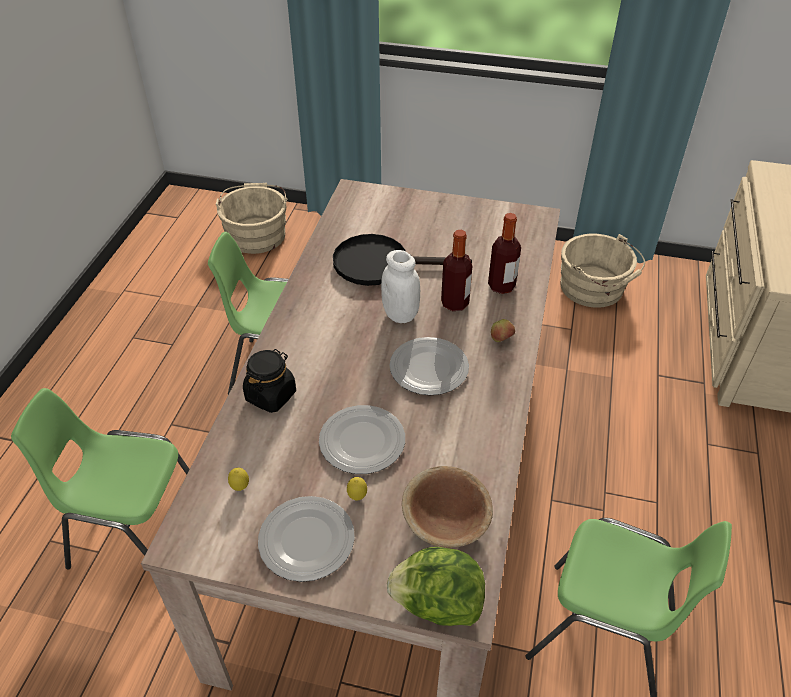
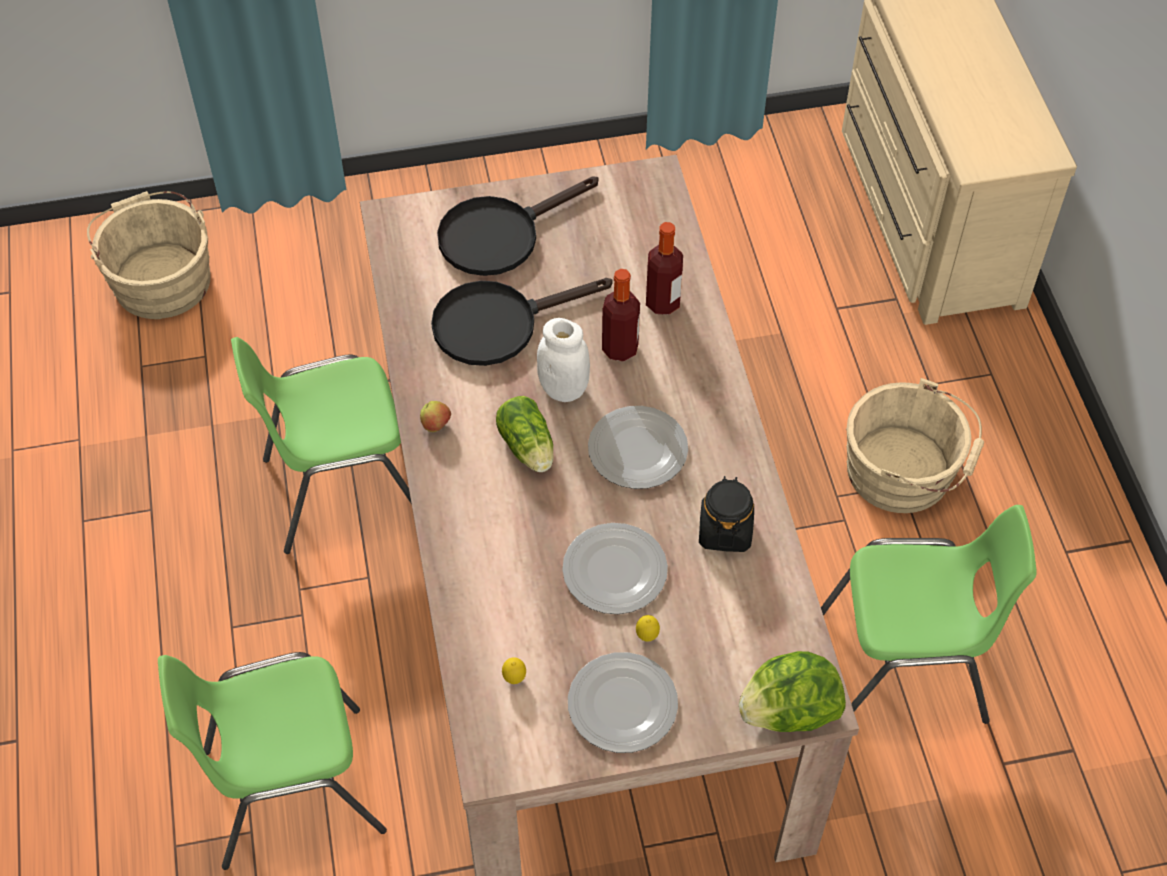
camera: 25 degrees left, 10 degrees up
black jar [243,349,296,413] -> black jar moved to [699,476,754,552]
brown bowl [402,466,493,548] -> none
apple [491,319,515,342] -> apple moved to [420,401,451,432]
beige bucket [561,234,645,308] -> beige bucket moved to [846,378,984,513]
none -> black frying pan [437,176,598,276]
none -> lettuce [496,396,554,472]

